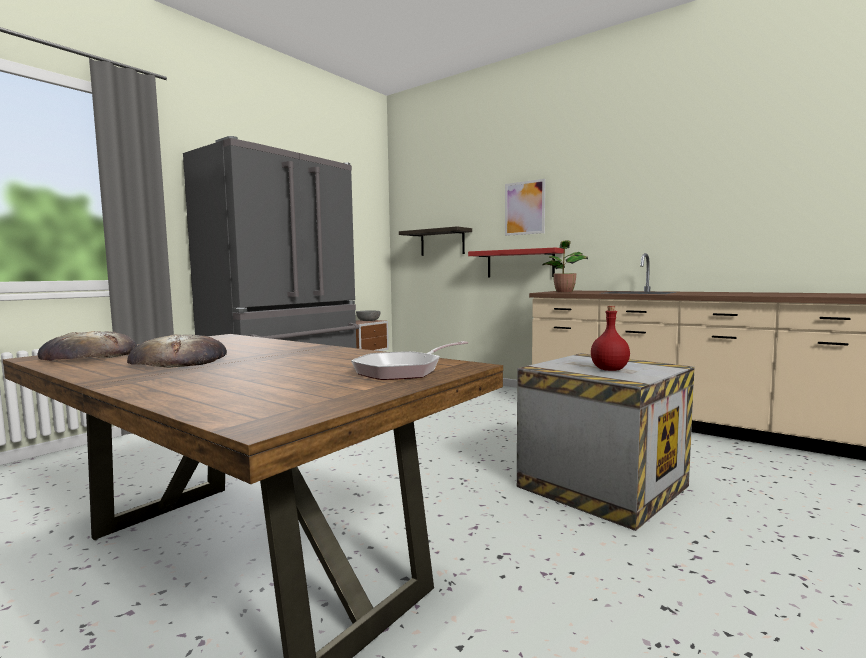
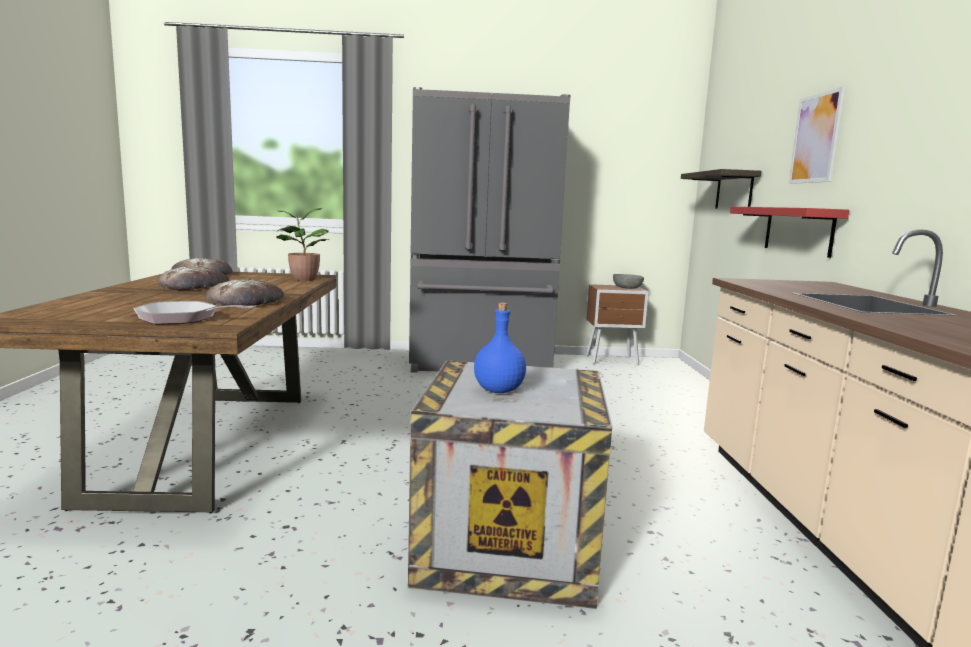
camera: 50 degrees right, 5 degrees up
potted plant [542,240,588,292] -> potted plant moved to [276,208,330,281]
red bottle [591,306,630,371] -> blue bottle [474,302,526,393]
none -> bread [205,279,284,306]

